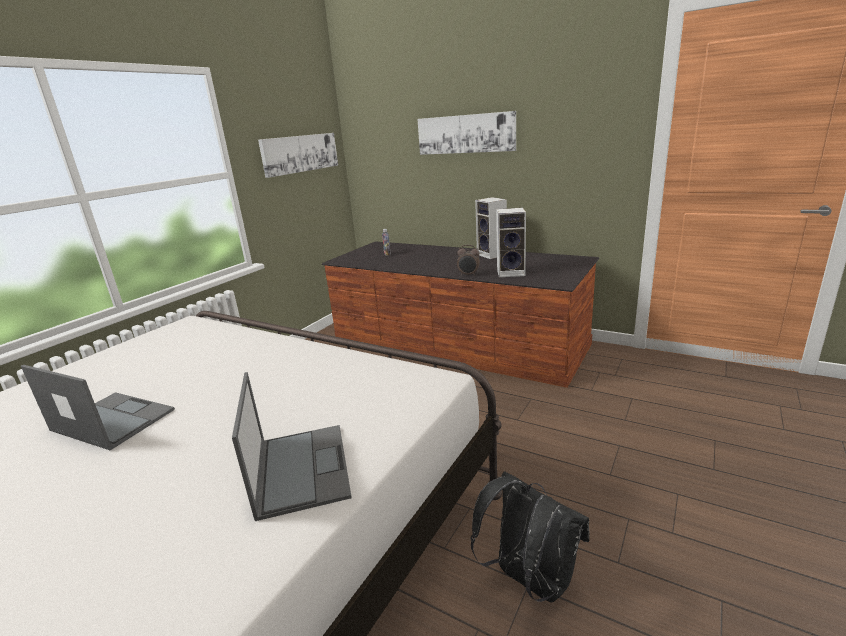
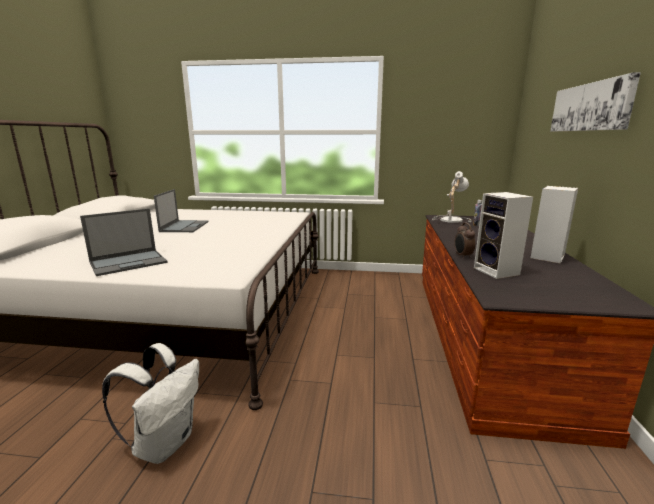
camera: 65 degrees right, 5 degrees down
picture [258,133,338,178] -> none
black backpack [470,471,589,603] -> white backpack [102,343,199,464]
none -> table lamp [432,171,472,223]

